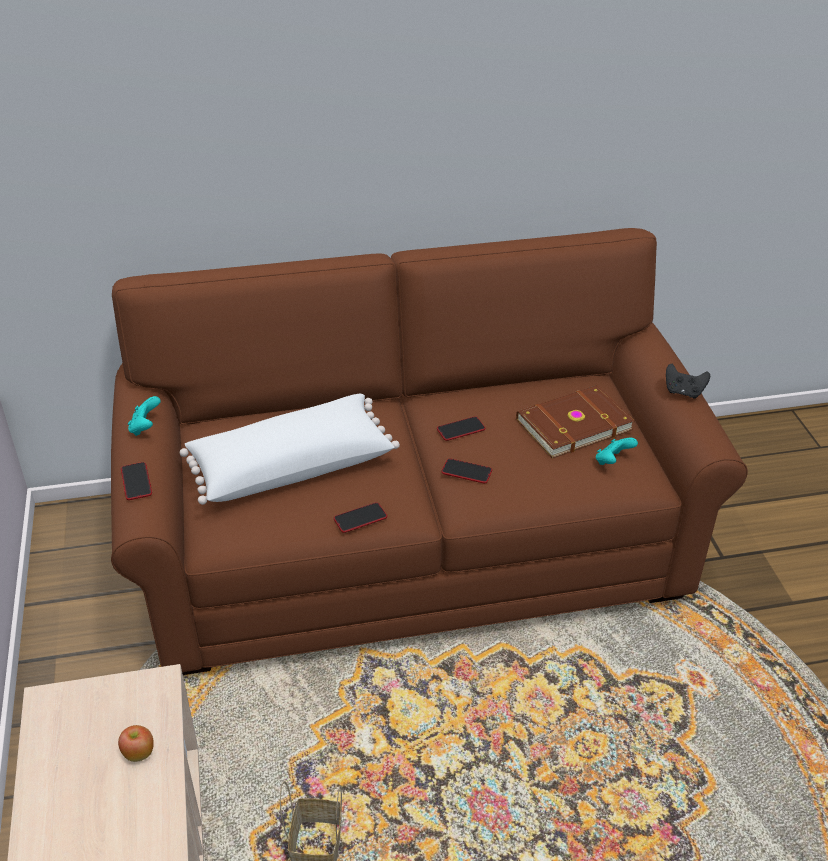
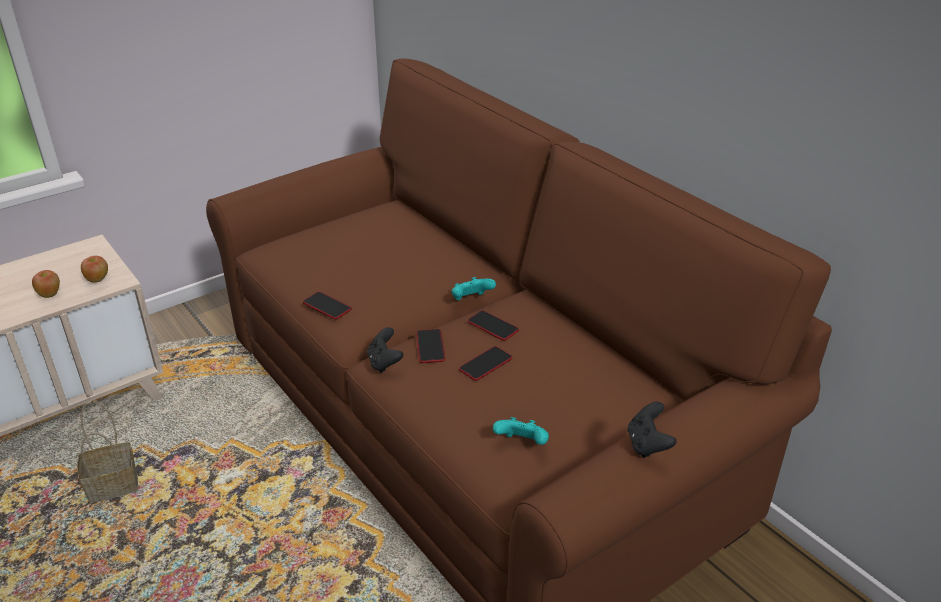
camera: 65 degrees right, 5 degrees down
phone [121,462,152,500] -> phone moved to [459,346,512,381]
turquoise game controller [128,396,161,436] -> turquoise game controller moved to [452,277,496,300]
white pillow [180,394,400,505] -> none
brown book [516,385,635,459] -> none
none -> apple [81,256,108,283]
none -> black game controller [367,327,403,373]

